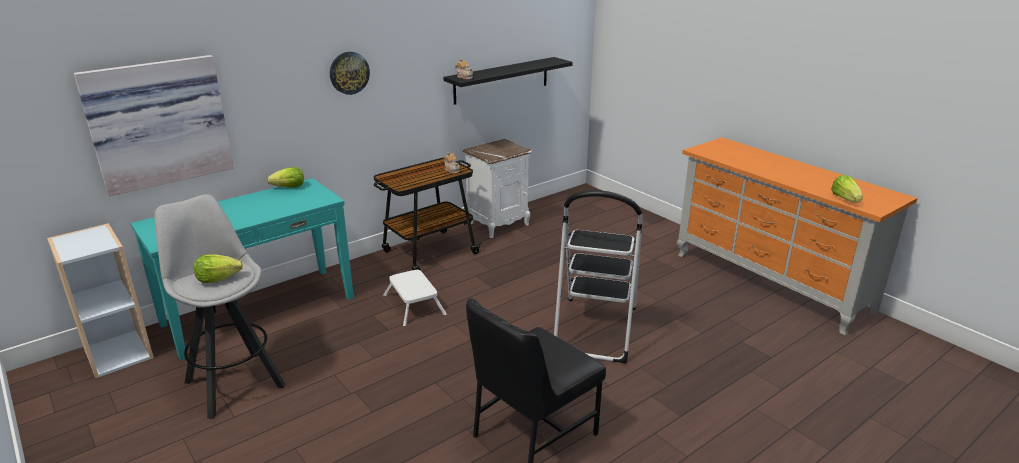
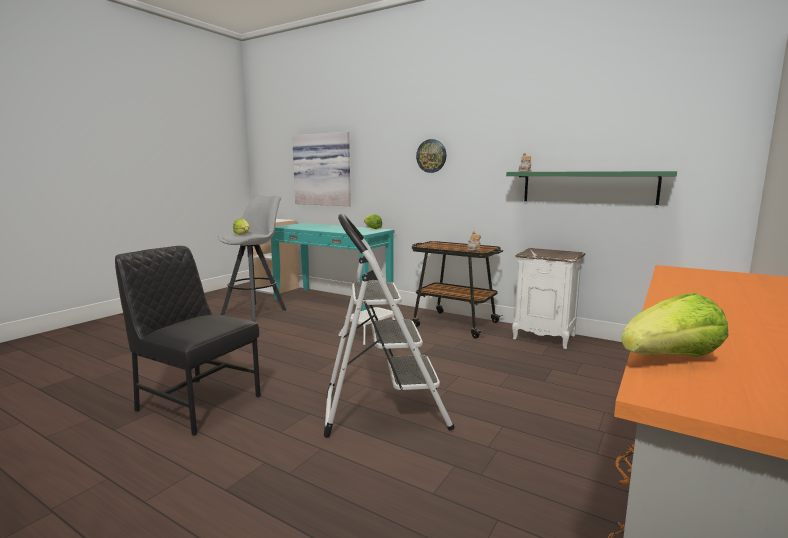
camera: 70 degrees right, 15 degrees down
black shelf [443,57,573,105] -> green shelf [506,171,677,205]

